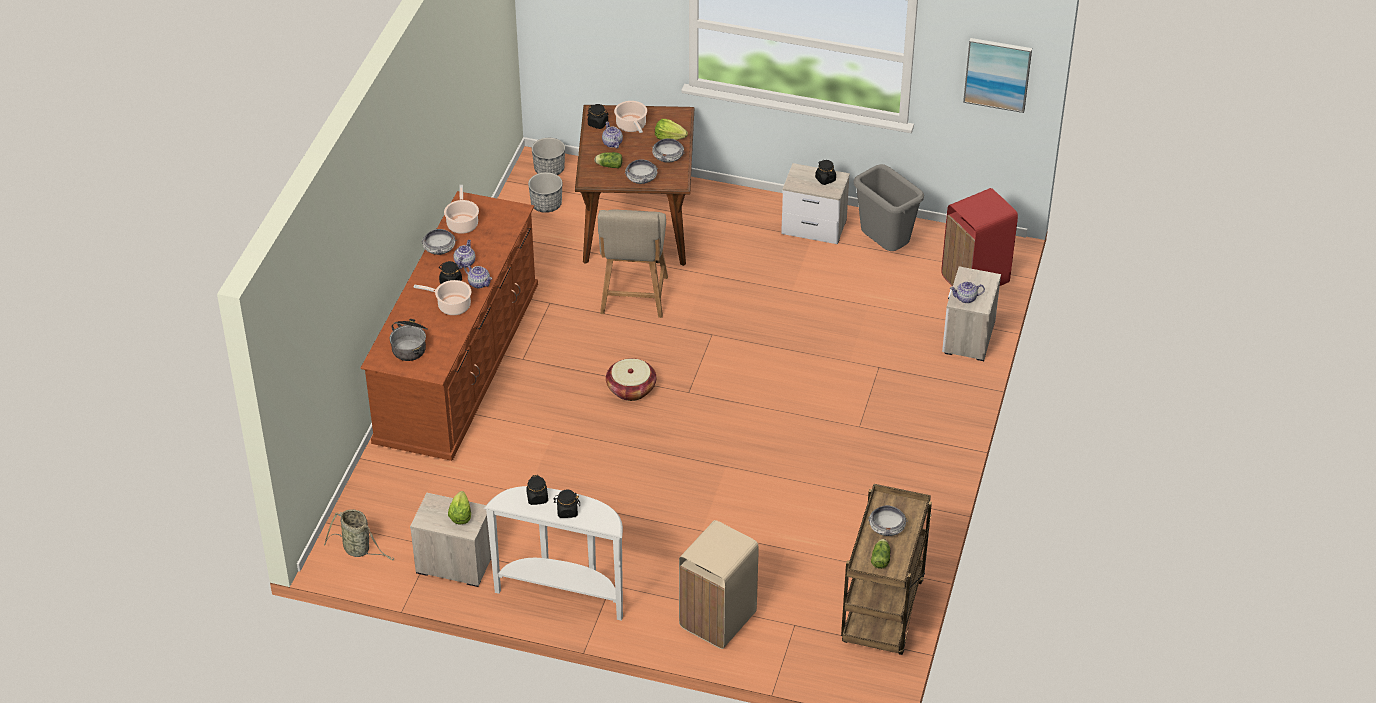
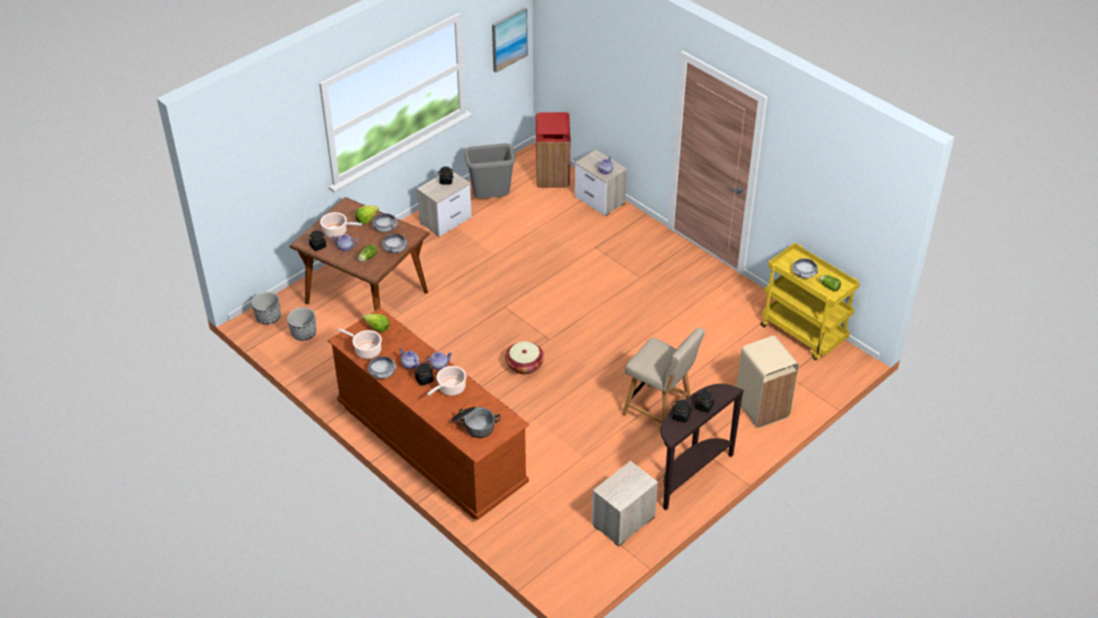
camera: 60 degrees left, 0 degrees up
basket [324,509,394,560] -> none
lettuce [448,491,471,524] -> lettuce moved to [363,314,389,332]
white console table [484,486,623,621] -> brown console table [660,384,744,510]
beige chair [598,209,668,318] -> beige chair moved to [622,327,705,423]
brown cart [841,484,932,655] -> yellow cart [761,243,860,360]

